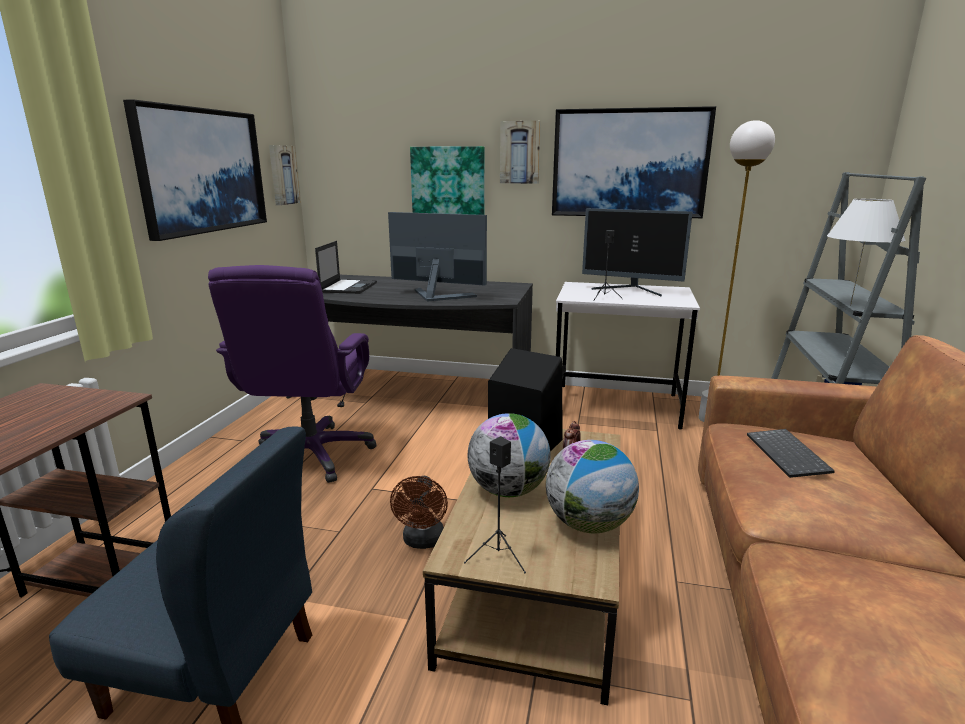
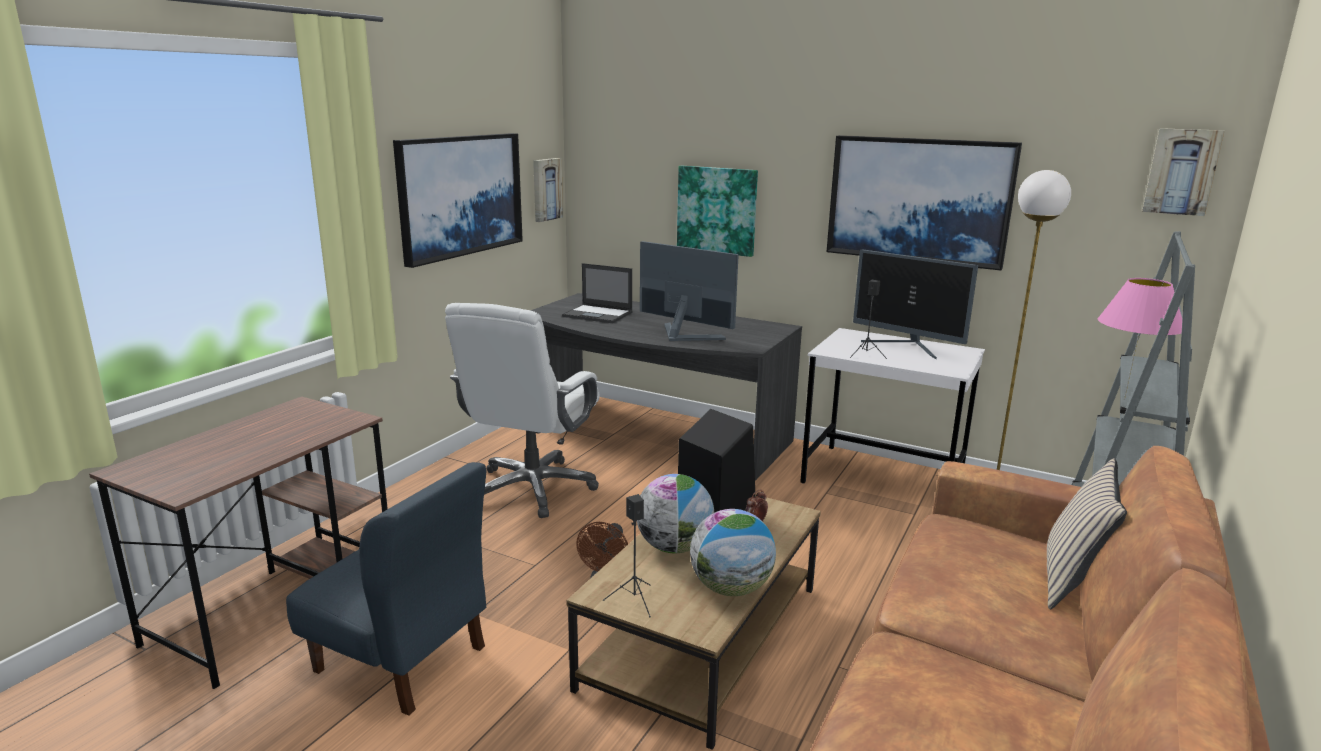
camera: 15 degrees right, 0 degrees up
purple office chair [208,265,376,483] -> white office chair [445,303,599,518]
laptop [315,241,377,294] -> laptop turned 90 degrees clockwise [562,263,633,323]
picture [500,121,541,184] -> picture moved to [1142,128,1224,216]
keyboard [747,429,835,478] -> none
white table lamp [827,199,905,306] -> pink table lamp [1097,278,1182,400]
none -> beige pillow [1047,458,1127,610]

